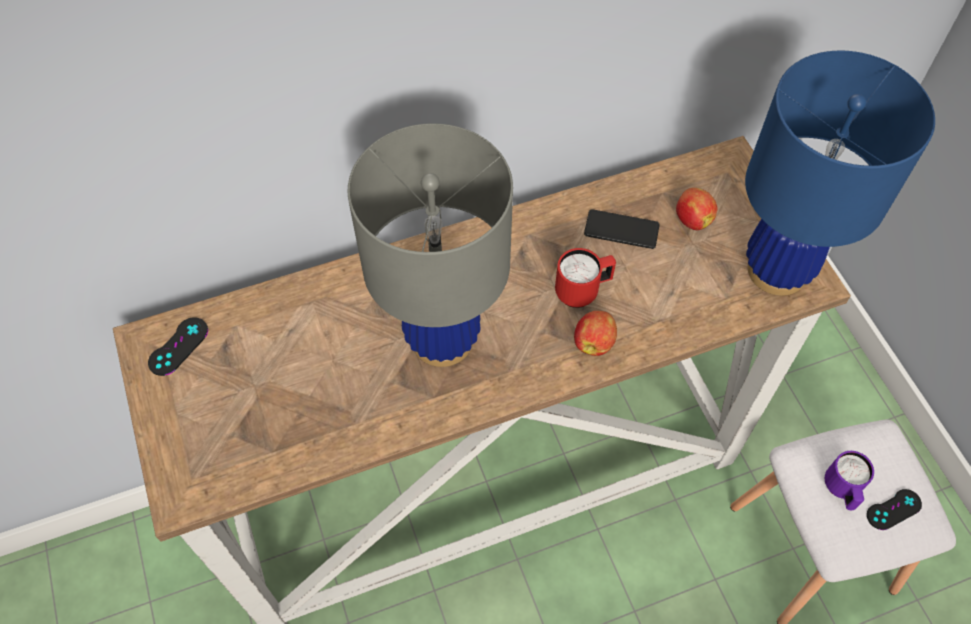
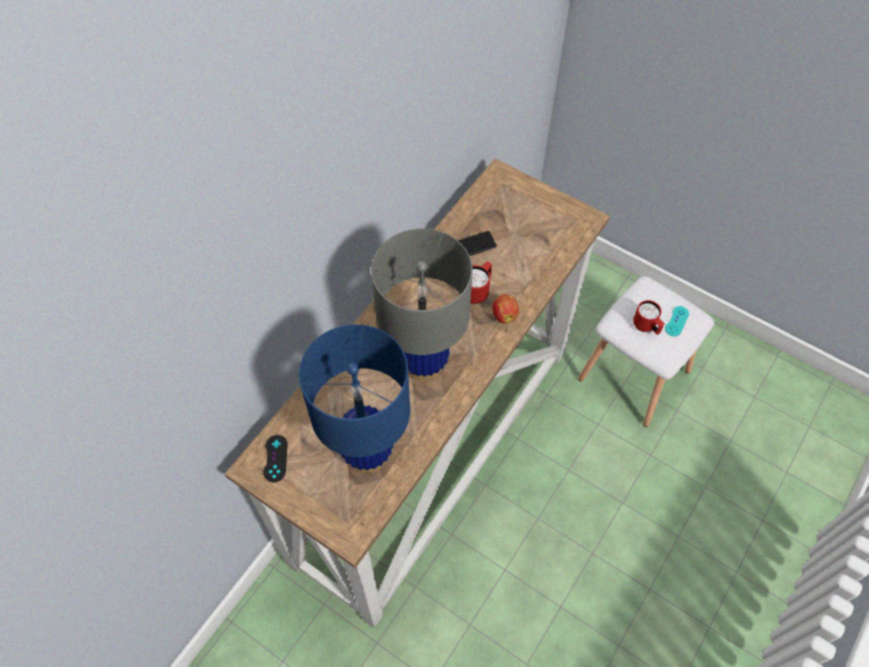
camera: 35 degrees left, 0 degrees up
apple [676,188,717,230] -> none
blue table lamp [745,50,935,296] -> blue table lamp moved to [299,324,410,472]
purple mug [825,451,874,510] -> red mug [633,300,664,335]
black game controller [867,489,922,530] -> turquoise game controller [665,306,689,336]

